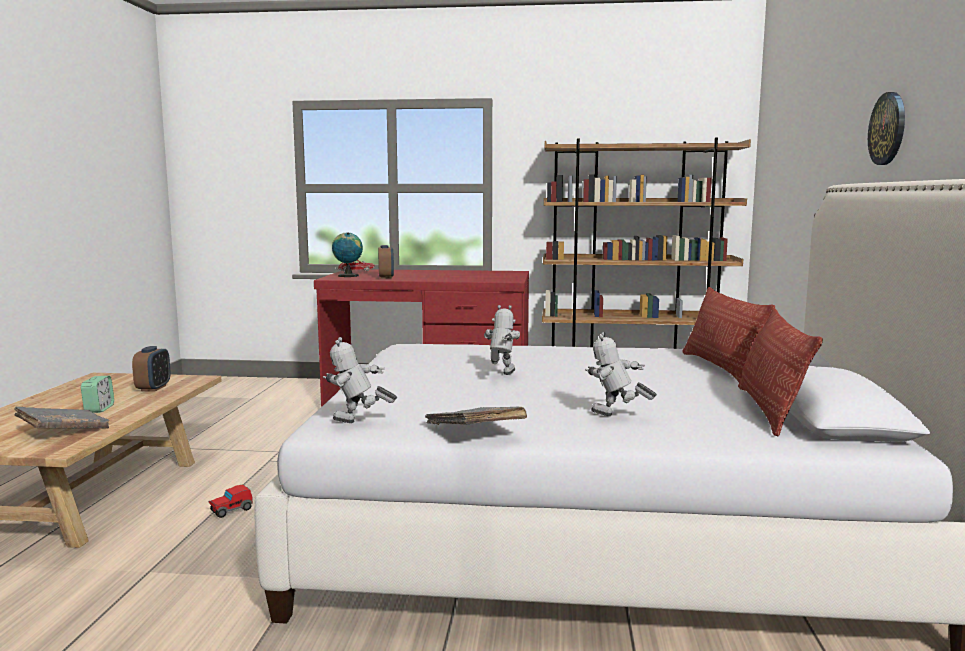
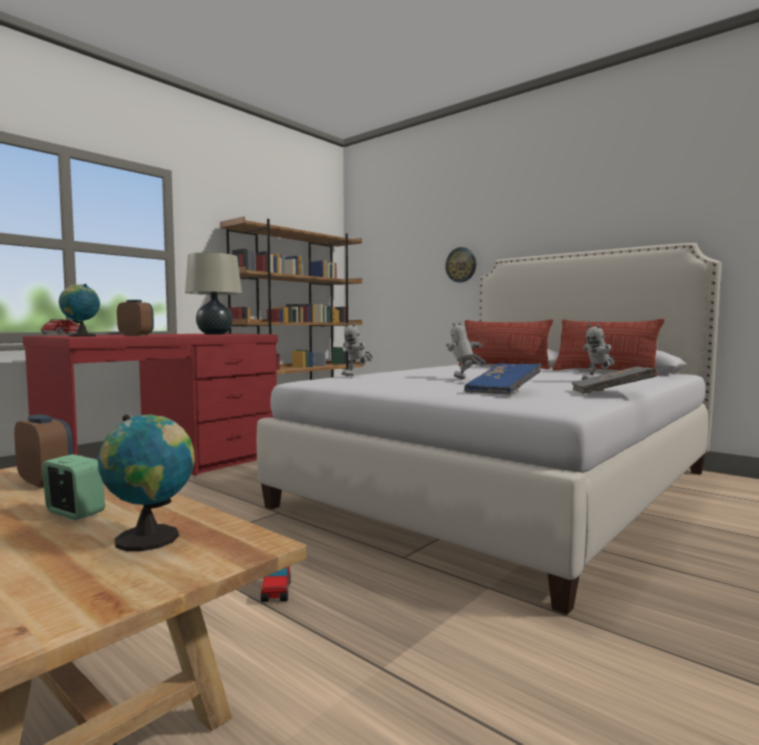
camera: 55 degrees left, 5 degrees down
grey book [14,407,109,429] -> globe [98,414,195,551]
toy robot [323,337,397,423] -> toy robot moved to [342,323,373,376]
wall clock [868,92,905,165] -> wall clock moved to [445,247,476,283]
none -> beige table lamp [185,253,242,335]
none -> blue book [464,364,542,394]

